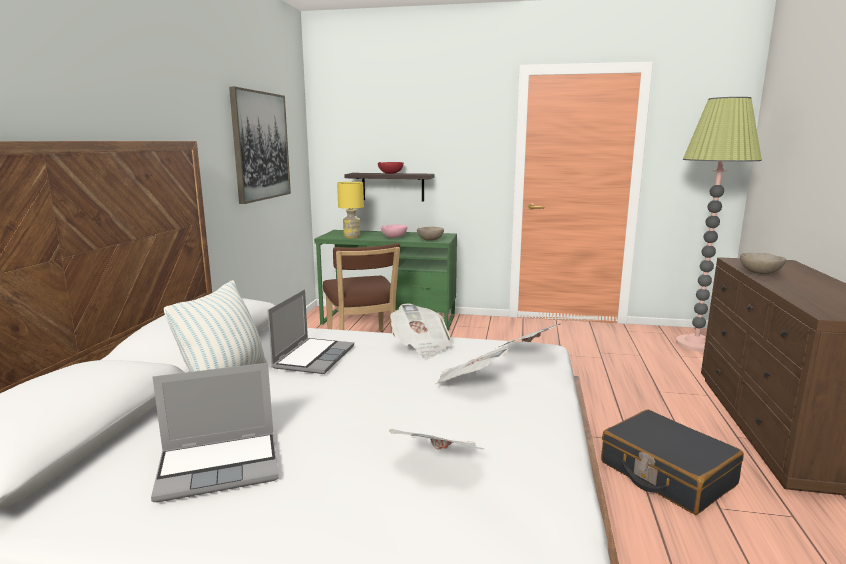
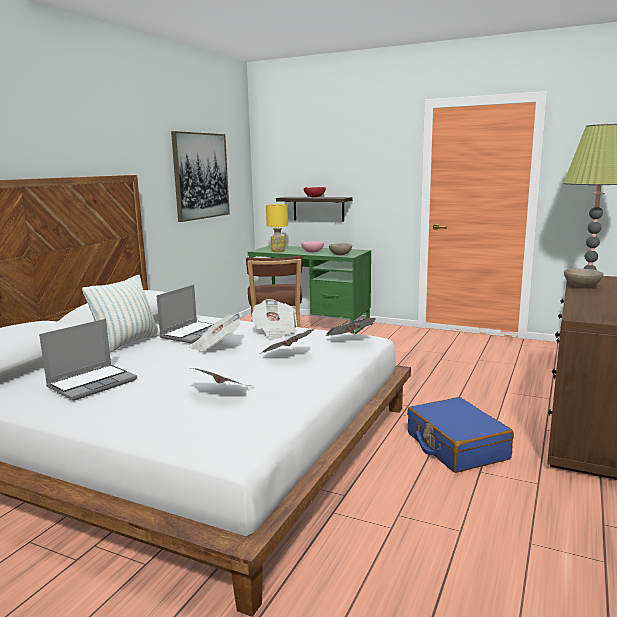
camera: 15 degrees right, 0 degrees up
laptop [151,363,279,503] -> laptop turned 45 degrees counterclockwise [39,319,137,401]
black suitcase [601,409,744,515] -> blue suitcase [407,397,514,473]
none -> newspaper [189,313,243,351]

